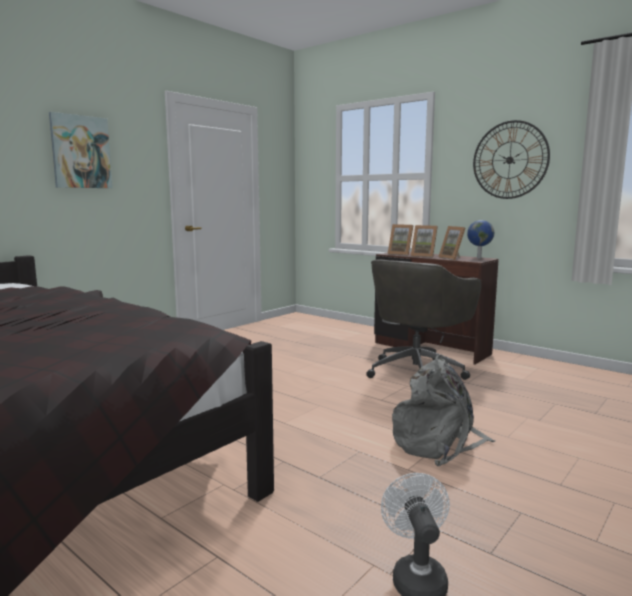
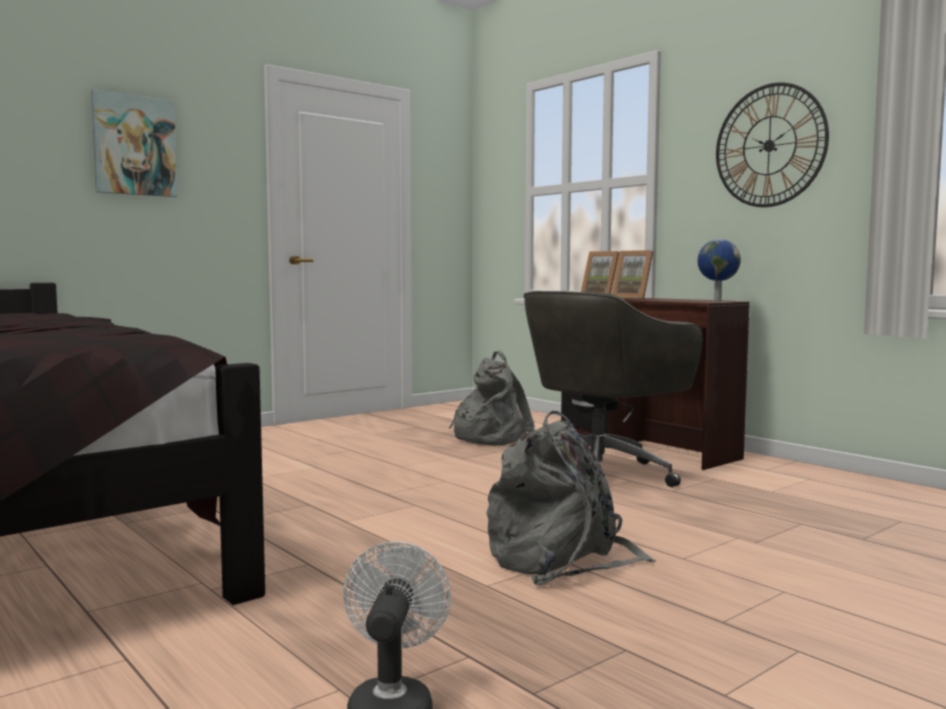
camera: 10 degrees right, 5 degrees down
picture frame [438,226,465,260] -> none
none -> grey backpack [449,351,535,446]

